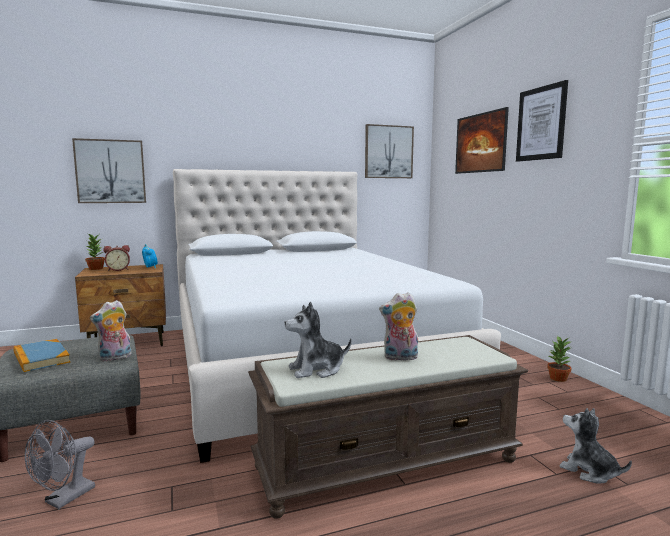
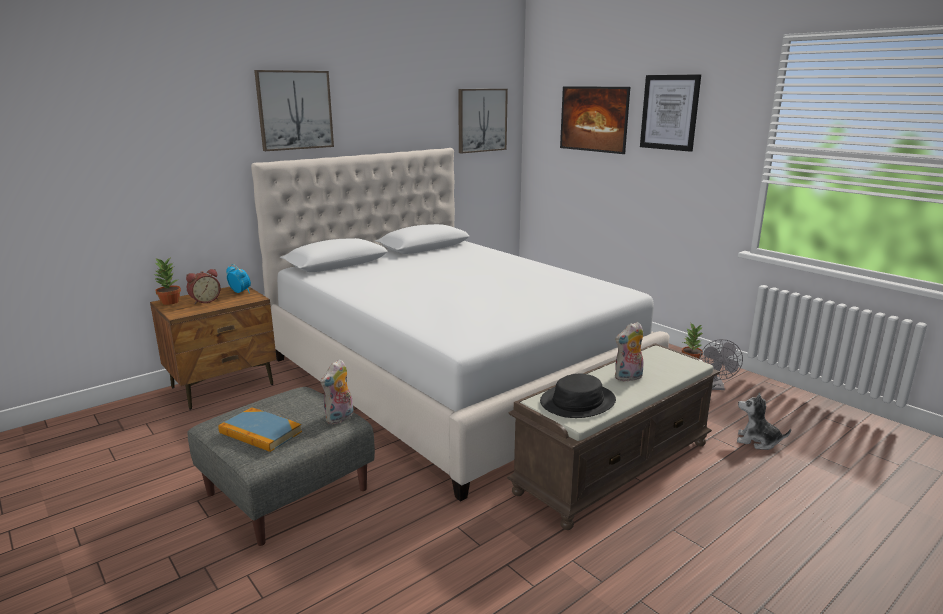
camera: 20 degrees left, 10 degrees up
grey fan [25,420,95,509] -> grey fan moved to [699,339,743,390]
picture [72,138,146,203] -> picture moved to [254,70,334,151]
plush toy [284,302,352,378] -> black hat [540,373,616,418]

